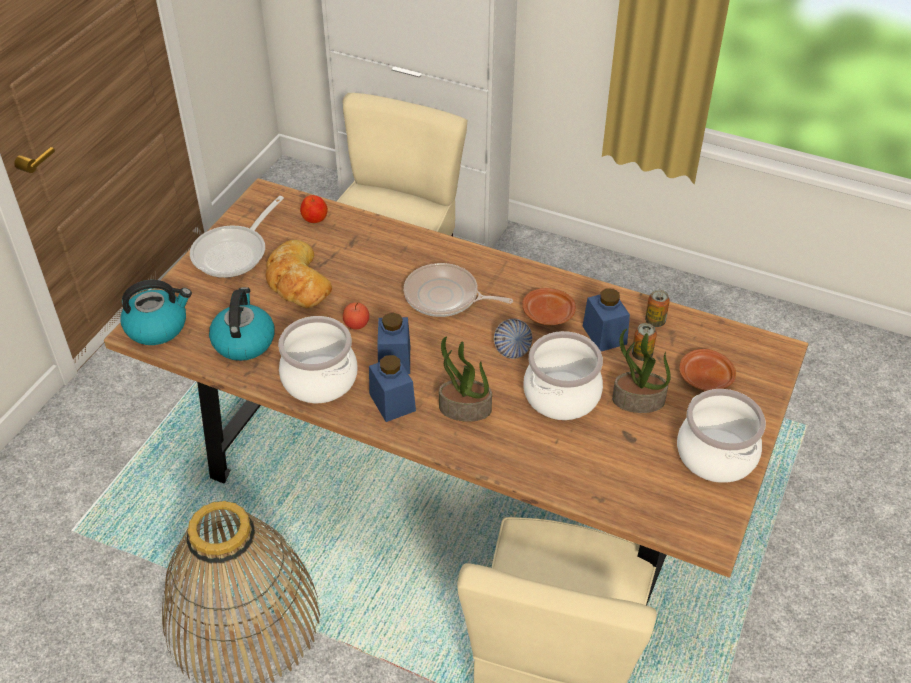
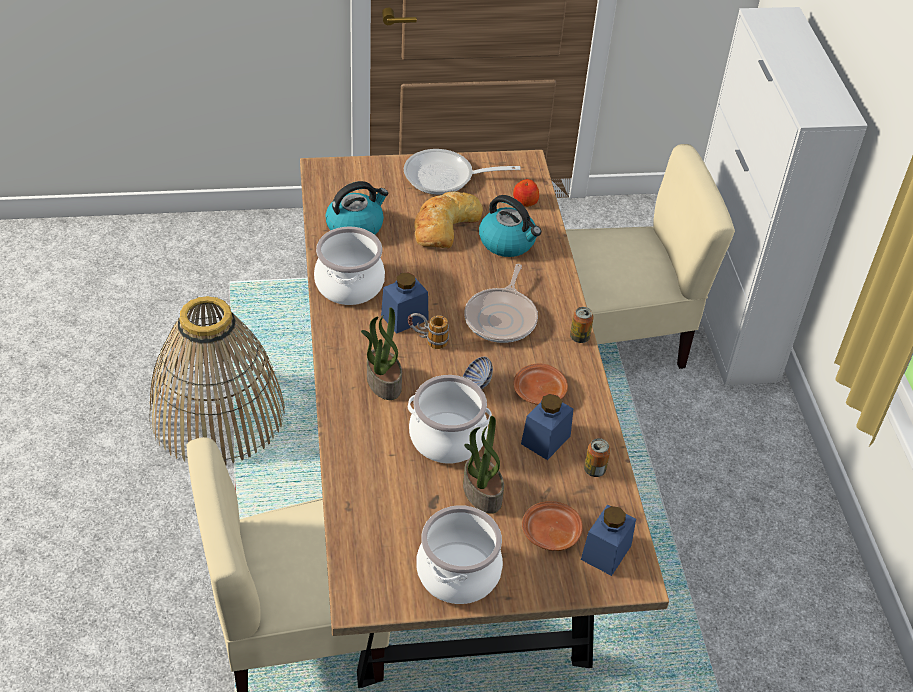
camera: 55 degrees right, 0 degrees up
kettle [121,280,192,345] -> kettle moved to [479,195,541,257]
apple [343,302,369,329] -> none
blue jar [369,355,416,422] -> blue jar moved to [581,504,636,576]
frying pan [404,263,513,317] -> frying pan turned 150 degrees counterclockwise [464,264,538,343]
can [632,323,657,361] -> can moved to [570,307,594,343]
none -> mug [408,313,449,349]

